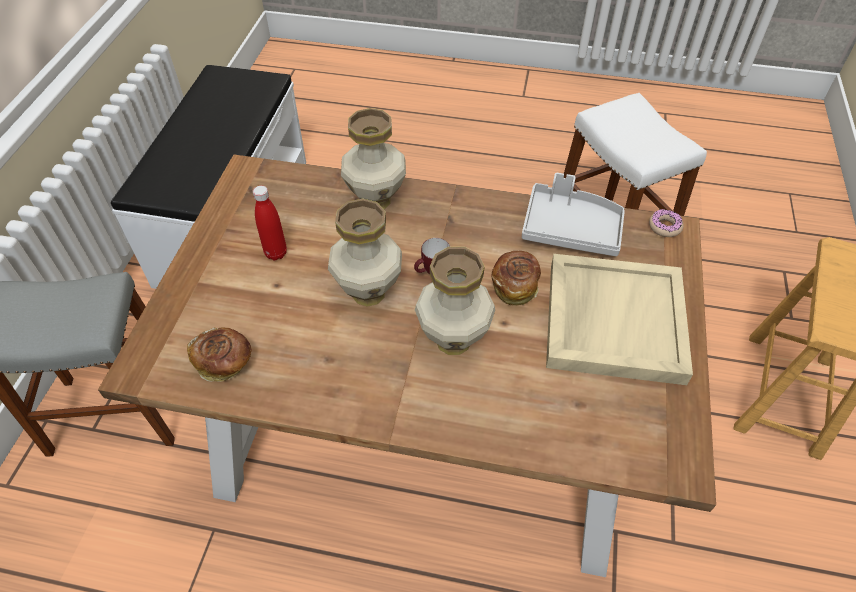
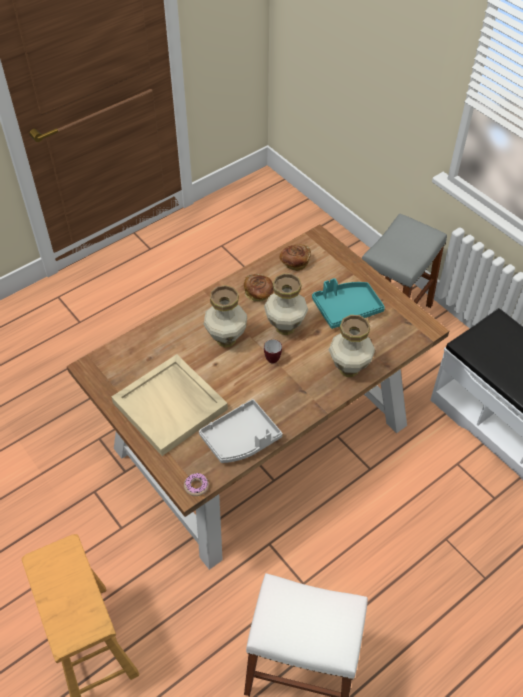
camera: 130 degrees right, 0 degrees up
red bottle [253,186,287,260] -> turquoise tray [312,278,385,329]
bread [492,251,541,306] -> bread moved to [244,274,274,302]

